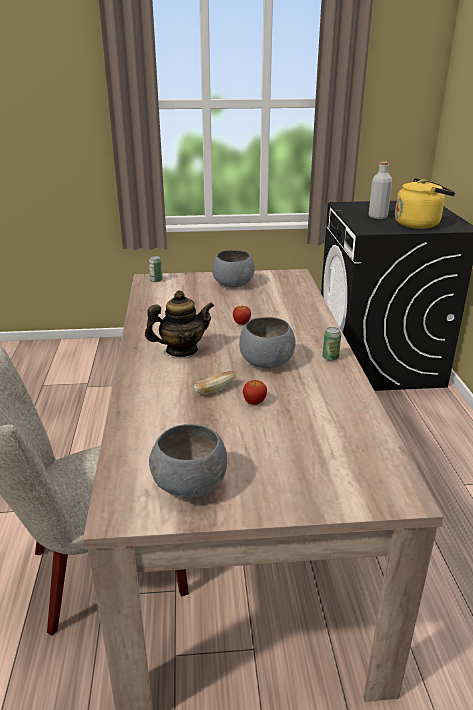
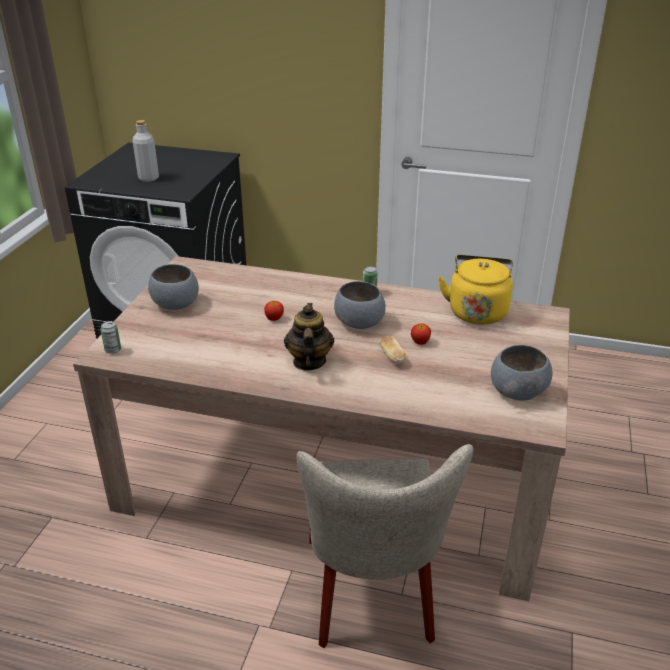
camera: 70 degrees left, 5 degrees up
yellow kettle [395,178,455,229] -> yellow kettle moved to [438,255,513,325]

